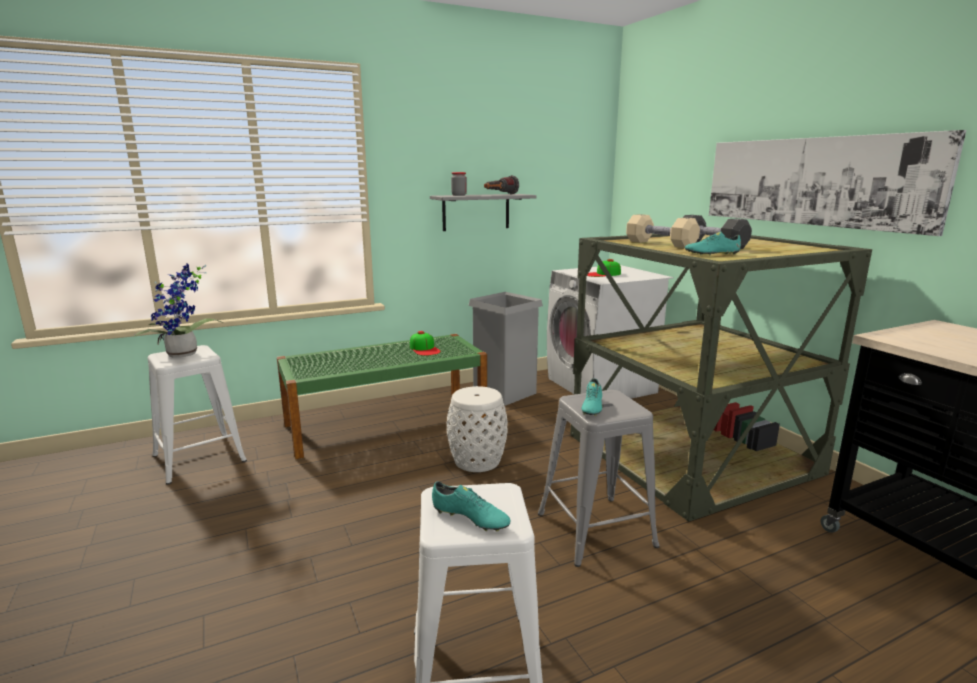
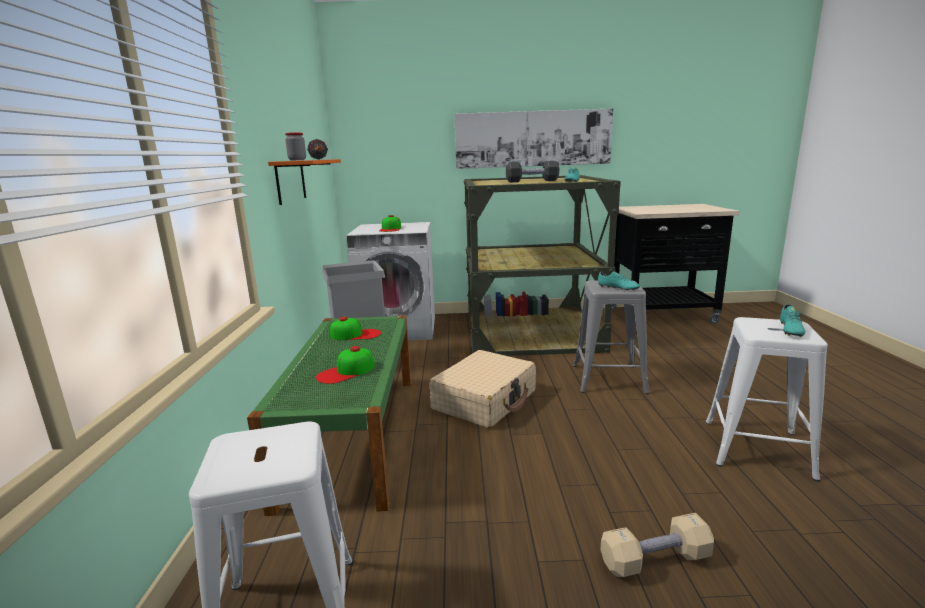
camera: 65 degrees left, 0 degrees up
potted plant [134,263,221,358] -> none
grey shelf [430,194,537,231] -> orange shelf [268,159,341,205]
turquoise shoe [432,481,510,531] -> turquoise shoe turned 150 degrees clockwise [780,304,806,337]
white stool [446,386,508,472] -> beige suitcase [429,350,536,428]
beige dumbbell [626,214,700,248] -> beige dumbbell moved to [601,513,714,577]
none -> cap [316,346,374,384]

